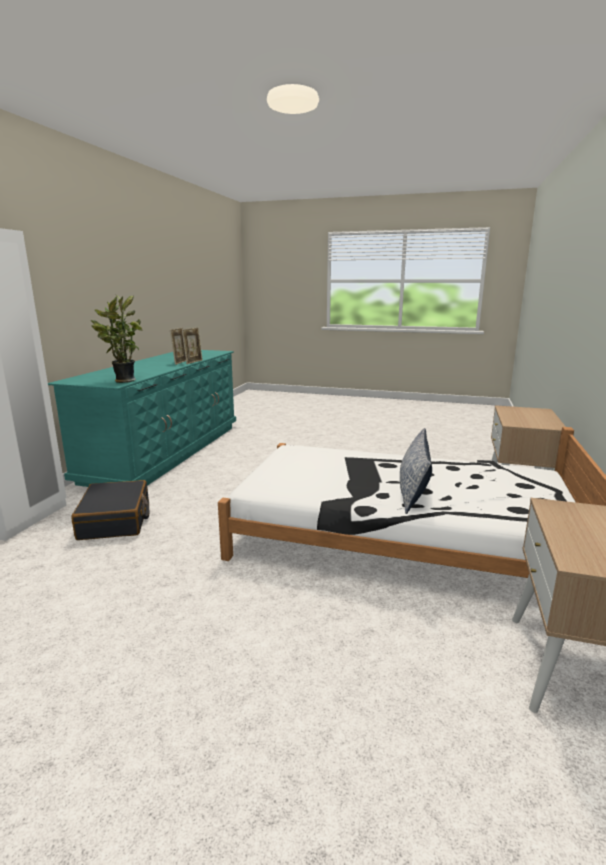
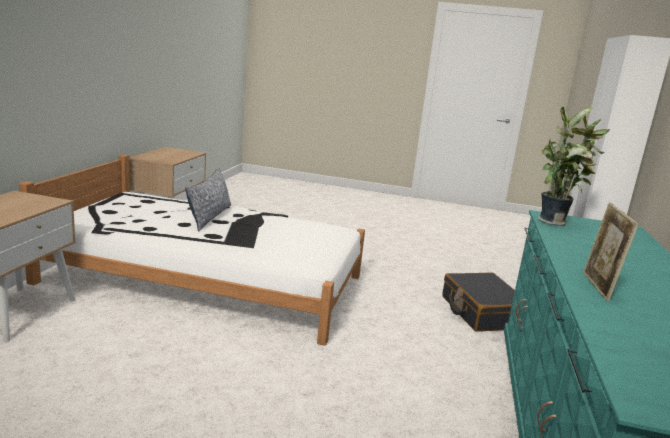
camera: 175 degrees right, 0 degrees up
picture frame [182,328,202,364] -> none

